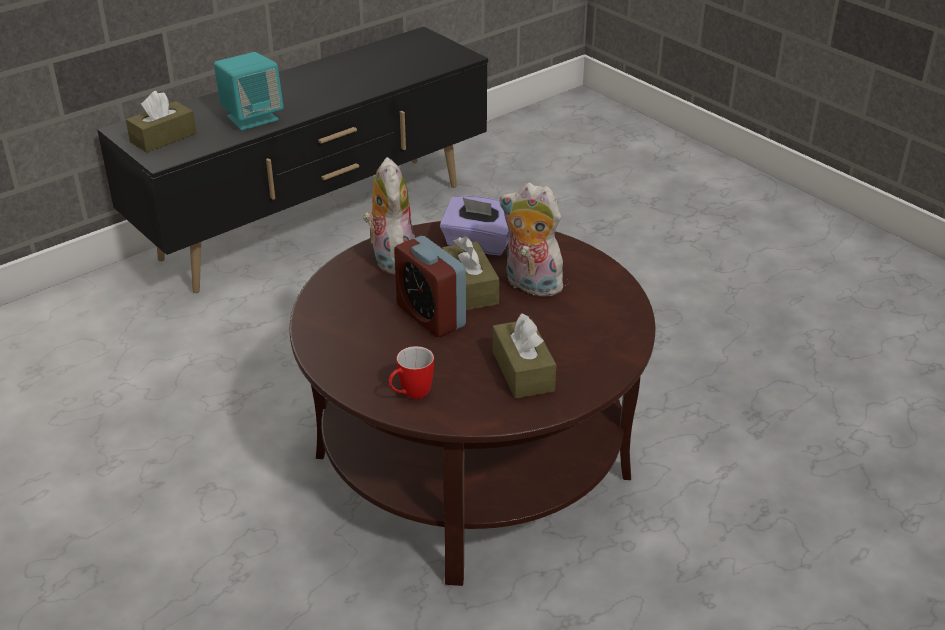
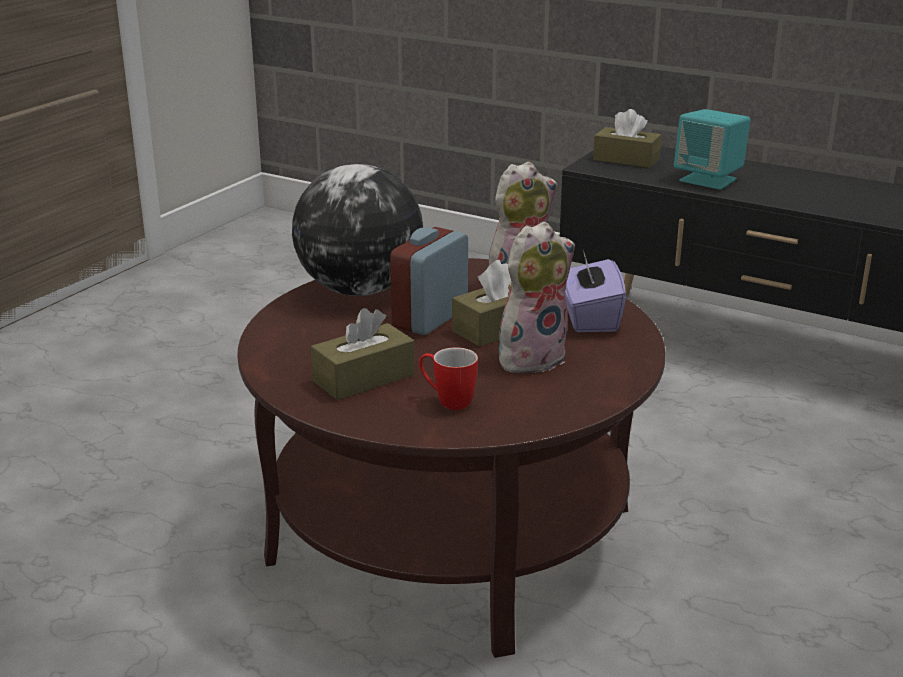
camera: 70 degrees right, 10 degrees down
mug [389,346,434,399] -> mug moved to [419,347,478,410]
plush toy [499,183,566,297] -> plush toy turned 45 degrees clockwise [499,222,575,373]
none -> globe [292,164,423,296]

